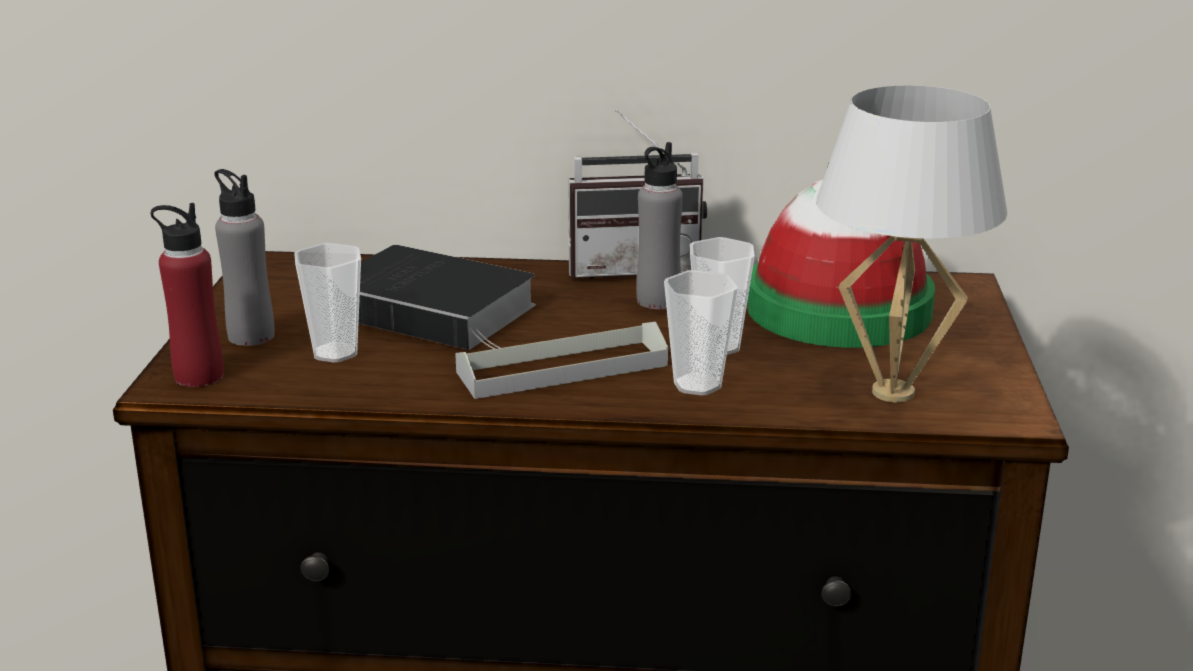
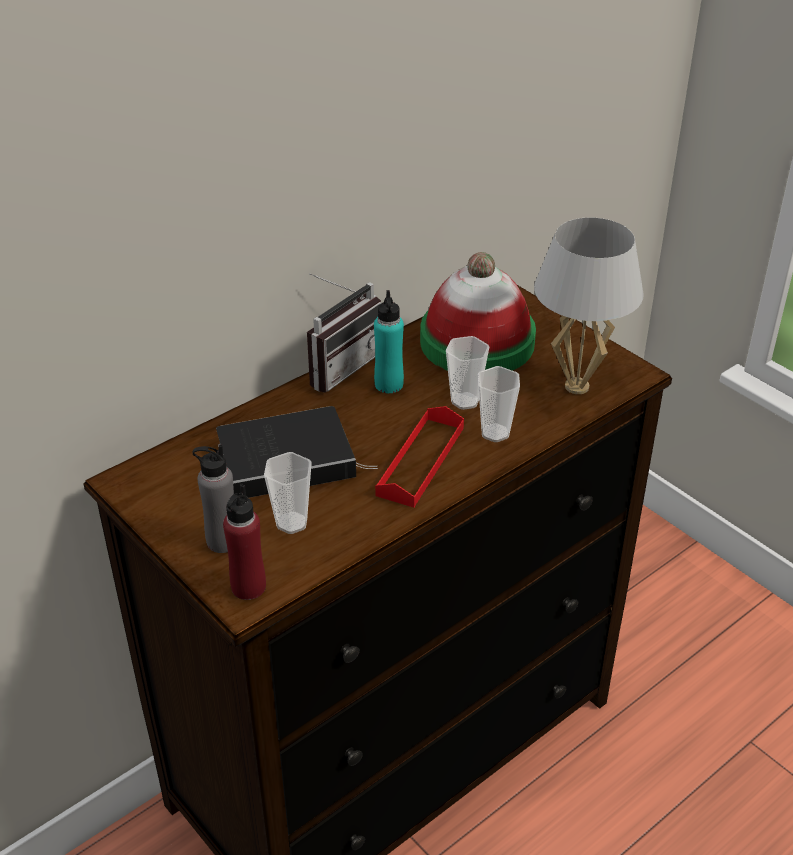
camera: 45 degrees left, 15 degrees up
grey tray [455,322,668,399] -> red tray [375,406,464,508]
grey bottle [636,142,683,309] -> turquoise bottle [374,290,404,393]

